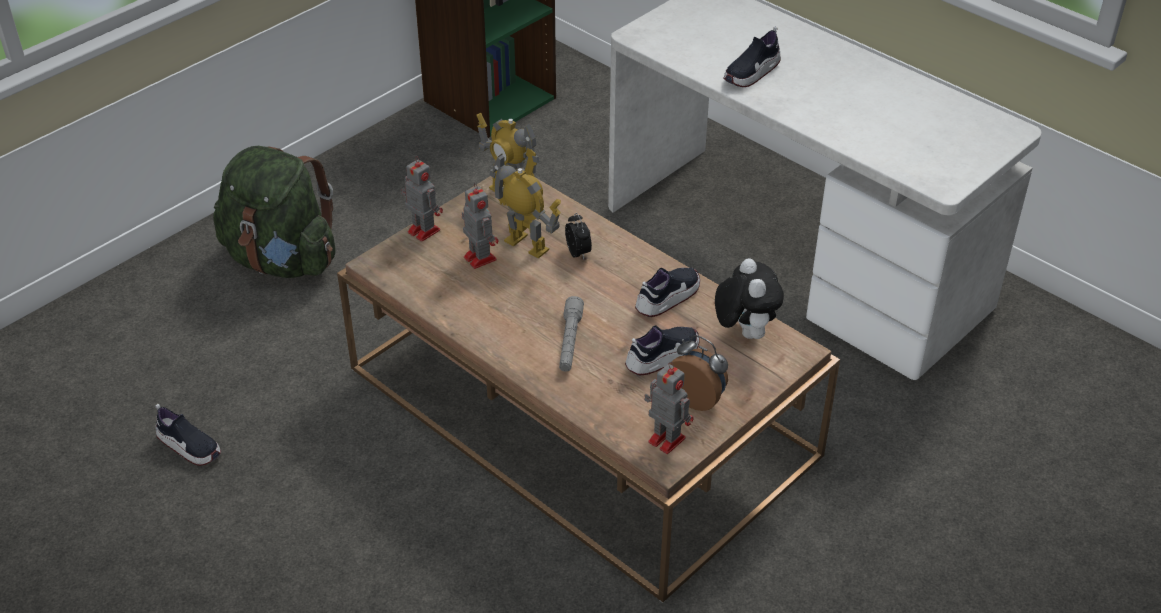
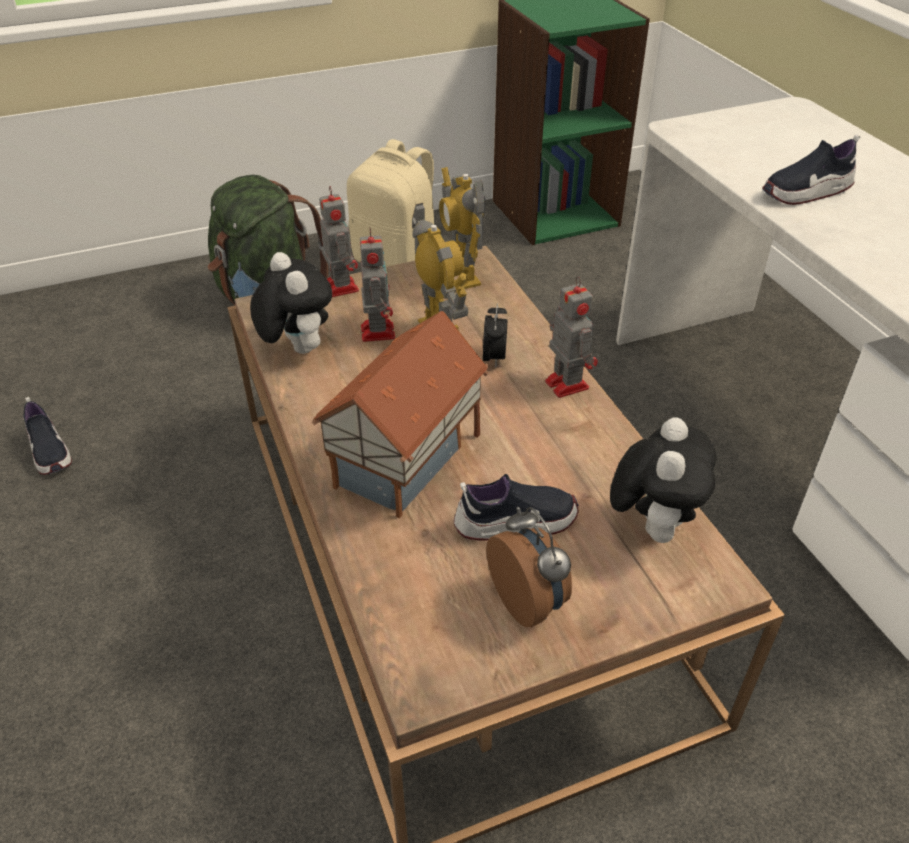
camera: 25 degrees right, 0 degrees up
grey flashlight [559,296,584,372] -> toy house [312,311,489,518]
shoe [635,268,700,317] -> none
toy robot [644,362,694,454] -> toy robot moved to [545,276,598,398]
none -> plush toy [250,252,332,354]
none -> beige backpack [347,139,434,267]

